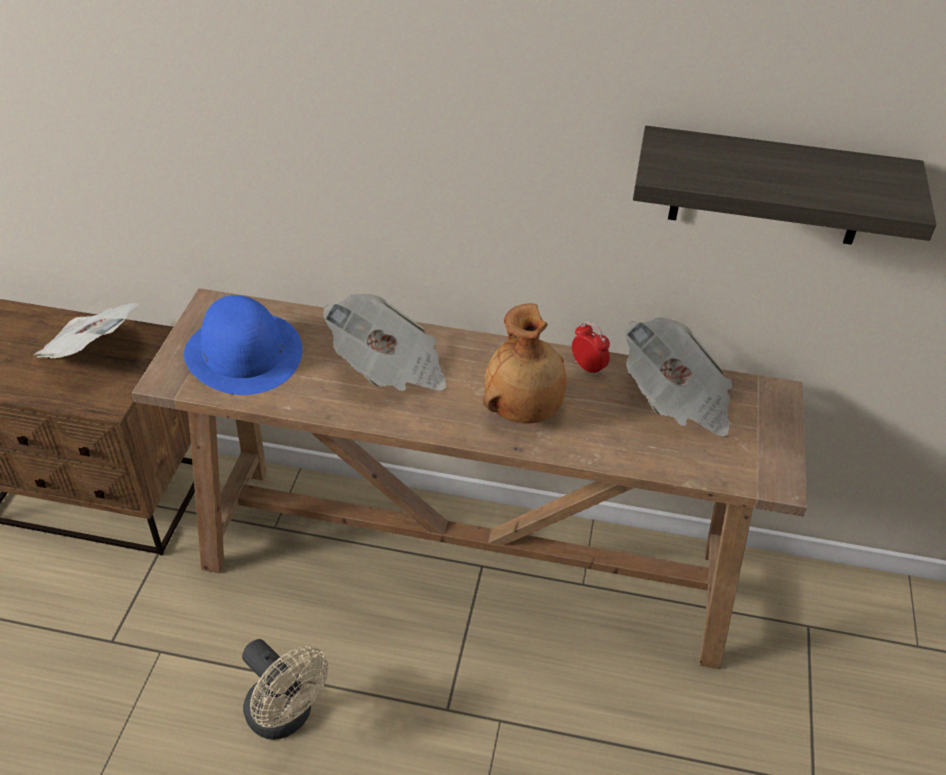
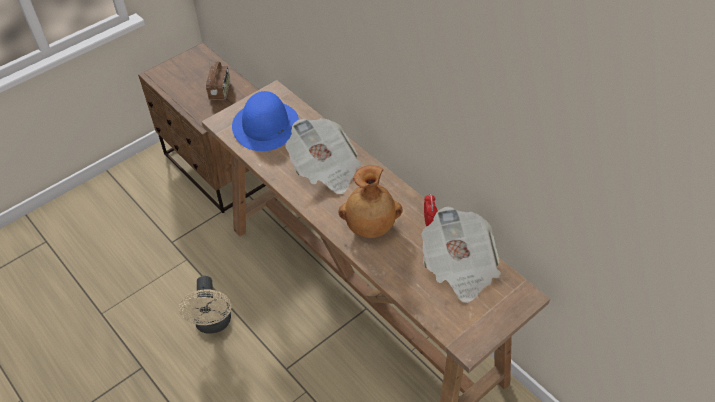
camera: 40 degrees right, 5 degrees up
newspaper [34,302,139,359] -> radio [206,57,230,100]
shelf [633,126,936,245] -> none

